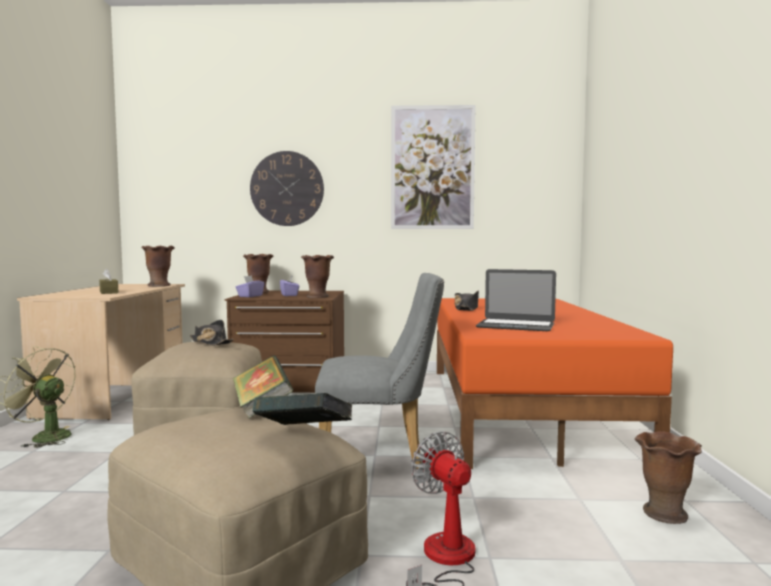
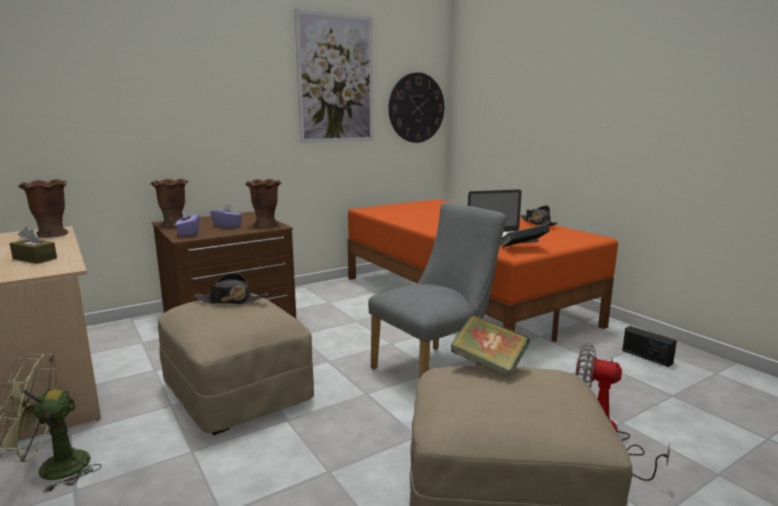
camera: 35 degrees left, 10 degrees up
wall clock [250,151,324,226] -> wall clock moved to [388,72,444,143]
book [253,393,353,425] -> book moved to [501,224,549,248]
black hat [455,290,479,311] -> black hat moved to [521,205,557,226]
brown vase [635,431,702,524] -> radio [622,326,677,367]

